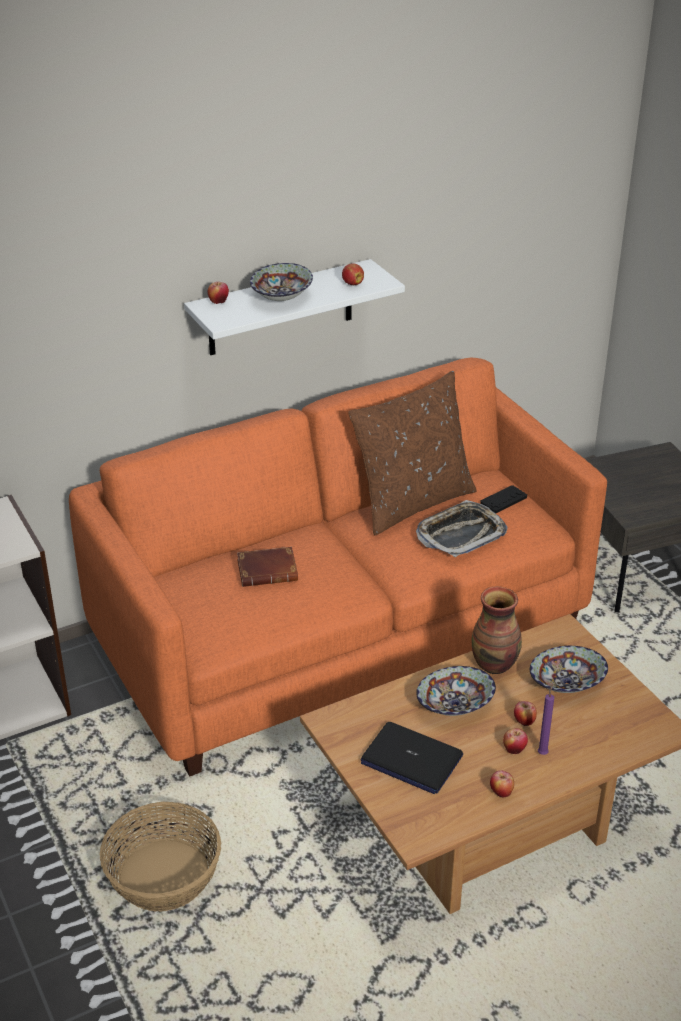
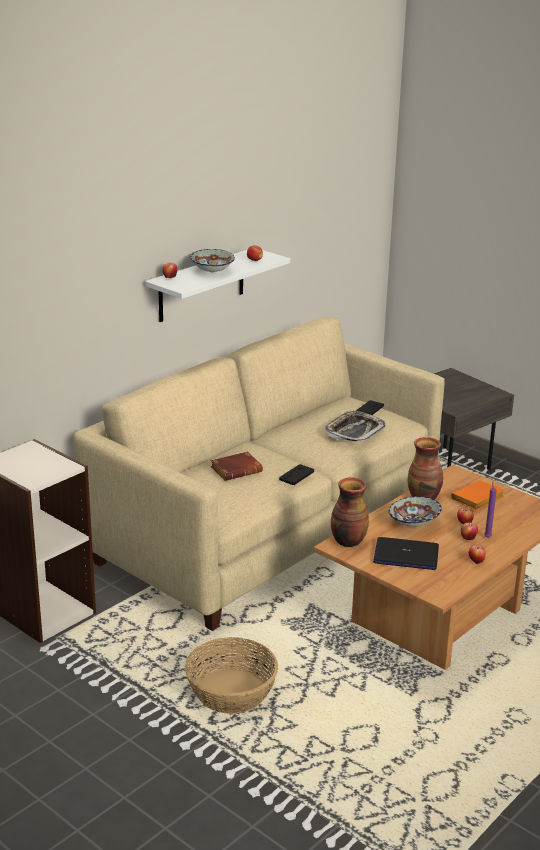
camera: 20 degrees left, 10 degrees down
orange sofa [69,358,607,776] -> beige sofa [73,317,445,631]
brown pillow [348,371,477,535] -> none
bowl [530,646,608,693] -> orange book [451,480,505,510]
none -> black game controller [279,464,314,485]
none -> vase [331,477,369,547]

